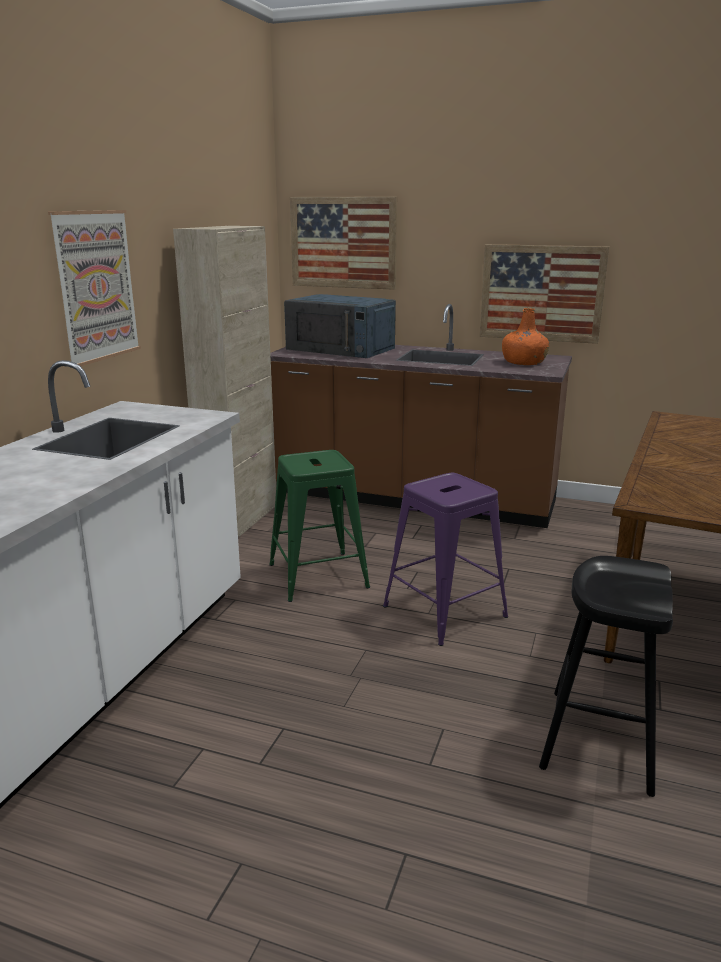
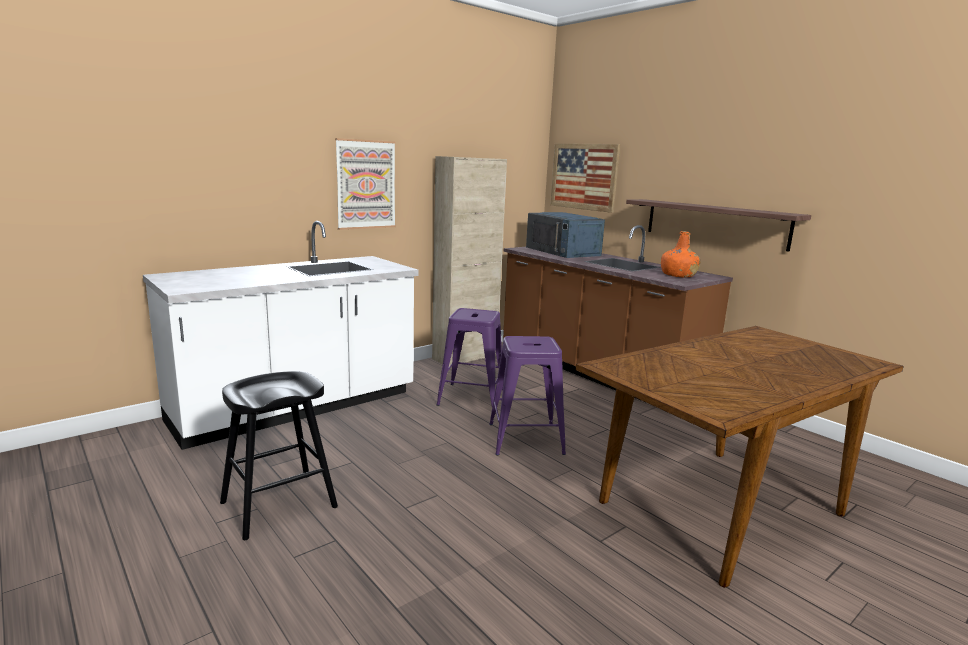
camera: 30 degrees right, 5 degrees down
green stool [269,450,370,602] -> purple stool [436,308,503,407]
picture [480,244,609,344] -> shelf [626,199,811,252]
black stool [539,556,673,797] -> black stool moved to [220,371,338,540]

